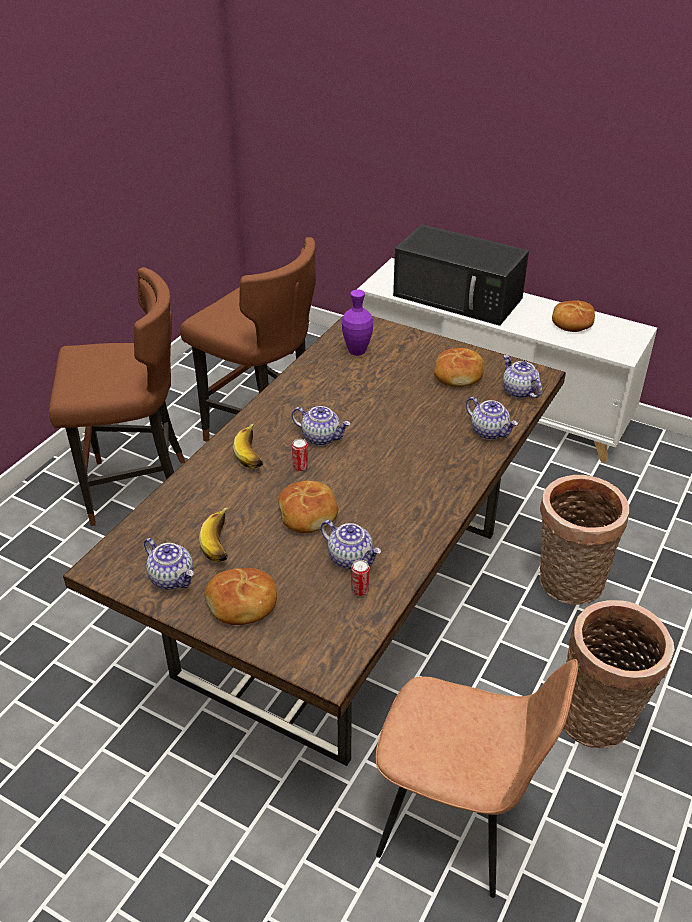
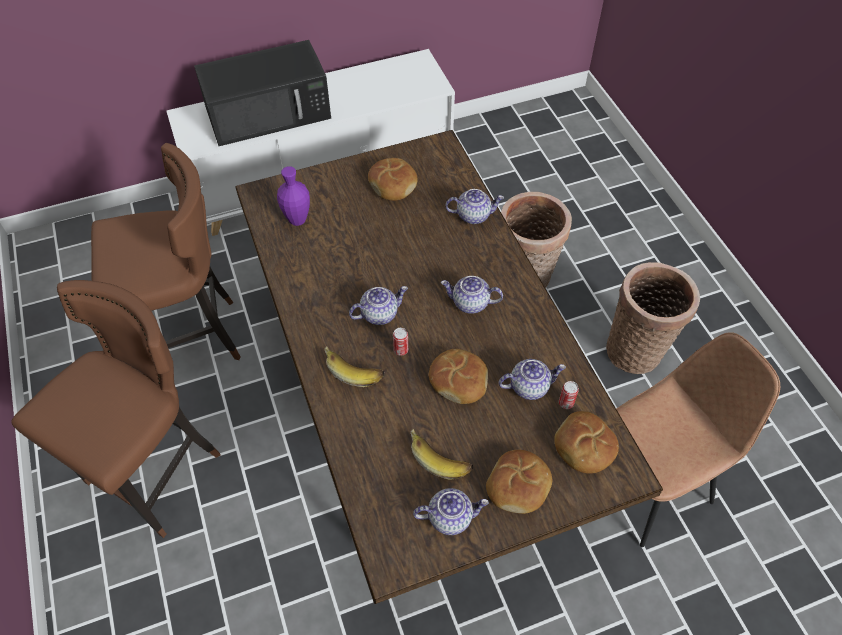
camera: 50 degrees left, 15 degrees up
teapot [503,355,542,399] -> teapot moved to [441,276,503,314]
bread [552,300,595,332] -> bread moved to [554,411,619,474]

